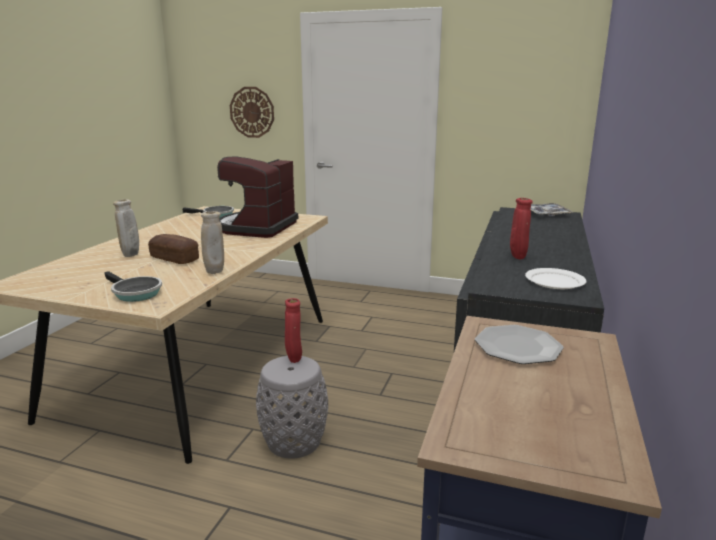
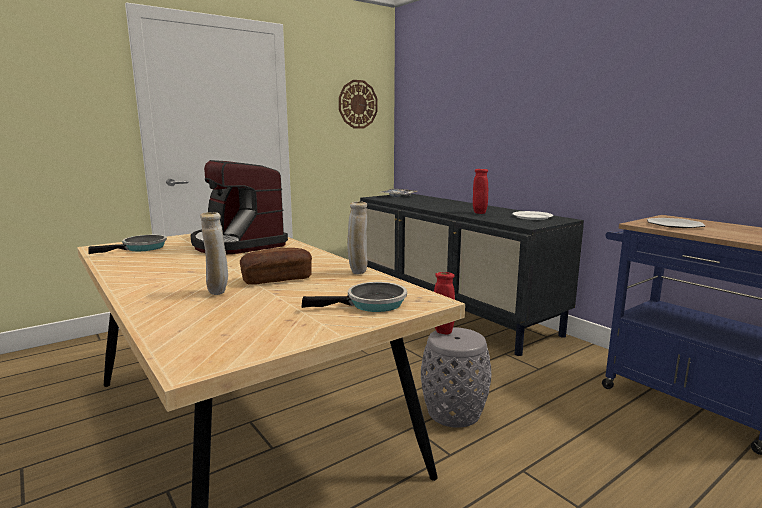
camera: 55 degrees left, 5 degrees down
wall clock [230,87,274,138] -> wall clock moved to [339,80,378,129]

